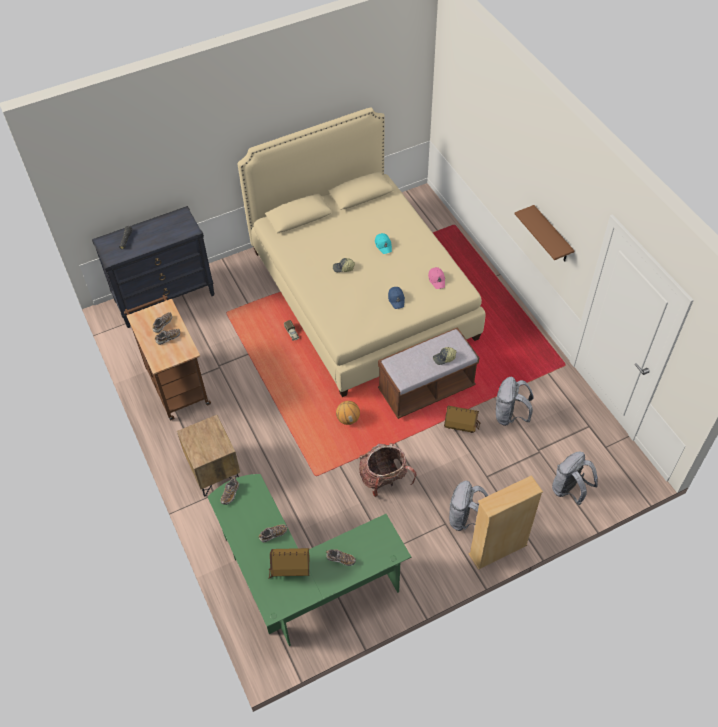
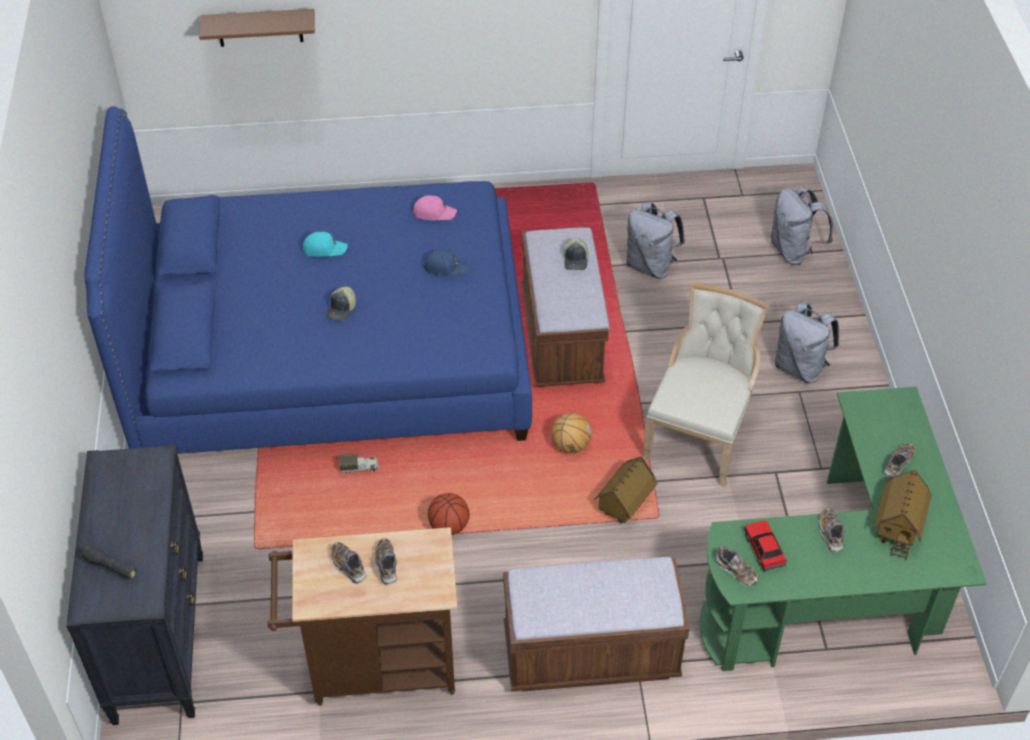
camera: 70 degrees left, 5 degrees down
brown nightstand [177,415,240,497] -> brown bench [503,557,690,692]
beige bed [237,107,485,397] -> blue bed [84,106,532,454]
backpack [359,443,417,497] -> beige chair [642,283,769,487]
toy house [444,406,481,433] -> toy house moved to [594,456,657,523]
beige bookcase [468,475,543,570] -> none
brown shelf [515,205,574,262] -> brown shelf moved to [199,9,315,47]
none -> basketball [428,493,470,535]
none -> toy car [744,521,786,571]

